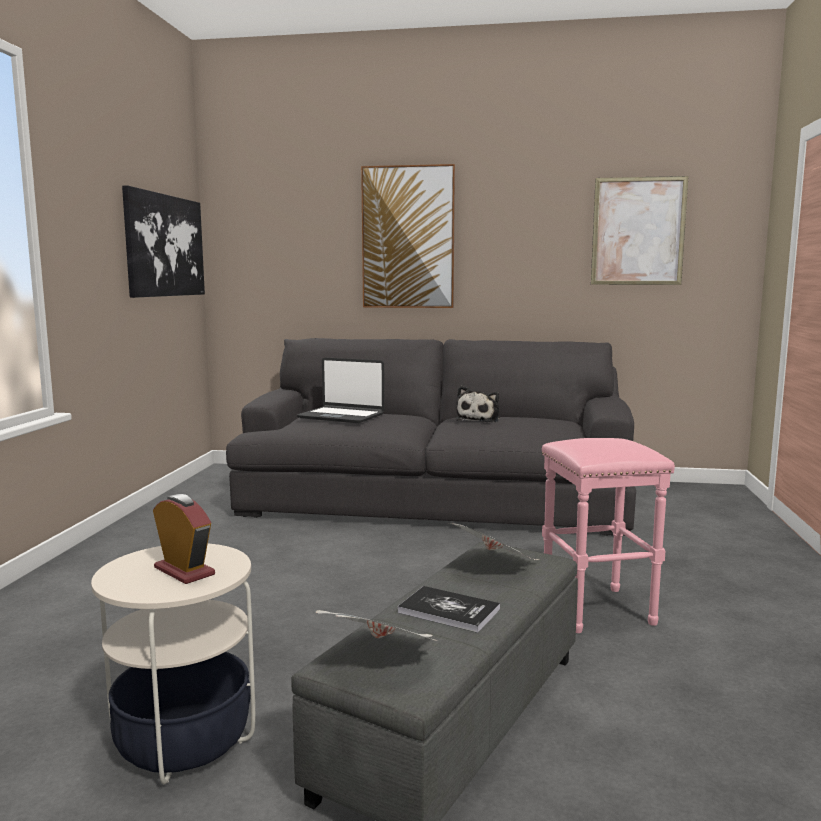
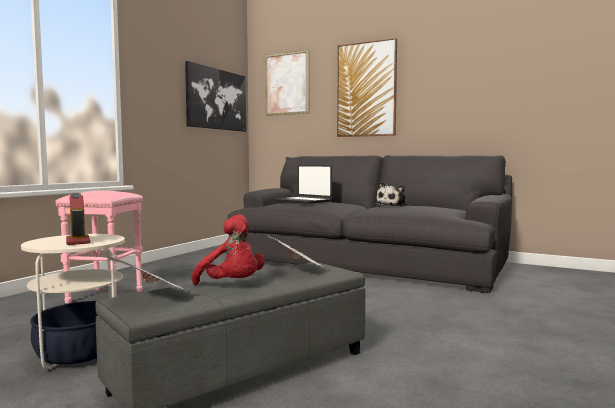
camera: 20 degrees right, 5 degrees down
book [398,586,500,633] -> red plush toy [191,214,265,285]
pink stool [542,438,675,633] -> pink stool moved to [56,190,143,303]
picture [591,176,689,285] -> picture moved to [265,50,310,116]

